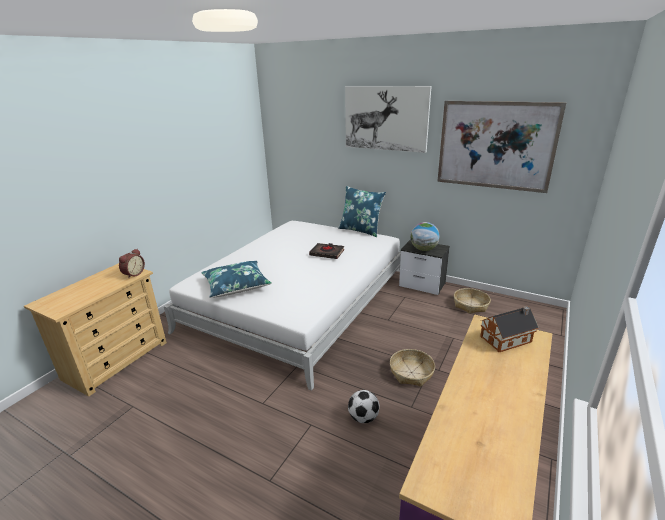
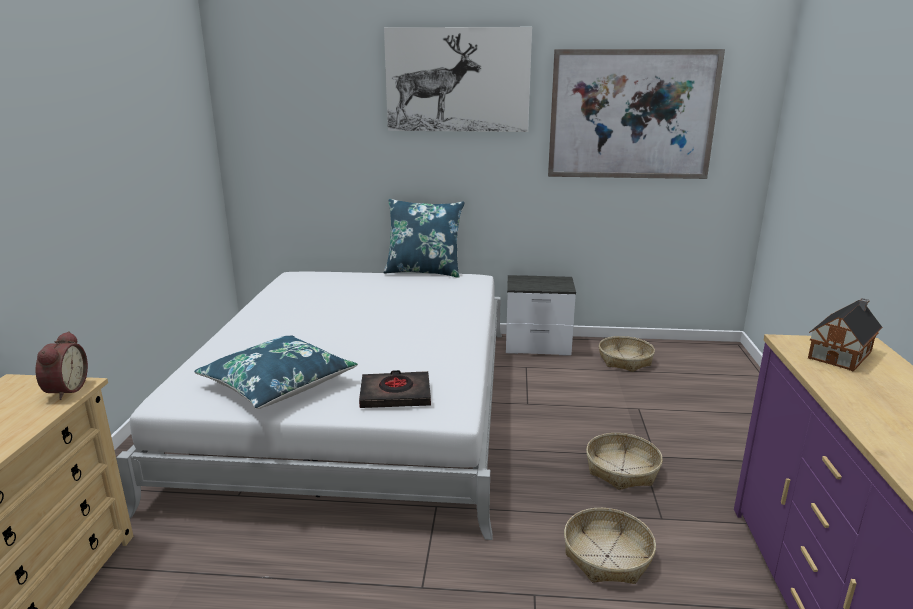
camera: 25 degrees left, 5 degrees down
black book [309,243,344,259] -> black book moved to [359,370,431,408]
football [348,390,380,423] -> basket [564,508,656,584]
globe [410,222,440,251] -> none

